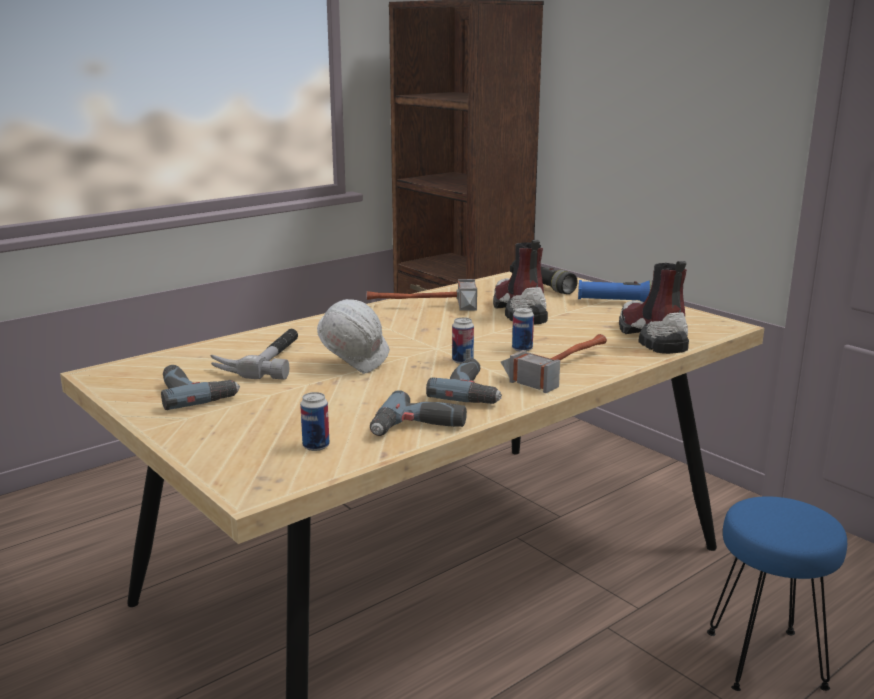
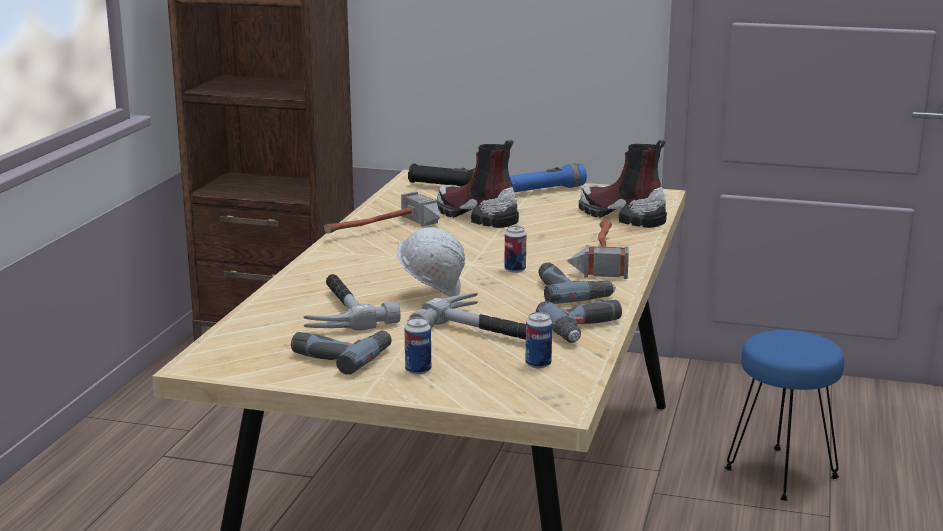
camera: 35 degrees left, 0 degrees up
can [512,307,534,352] -> can moved to [404,317,431,375]
none -> hammer [409,293,526,340]

